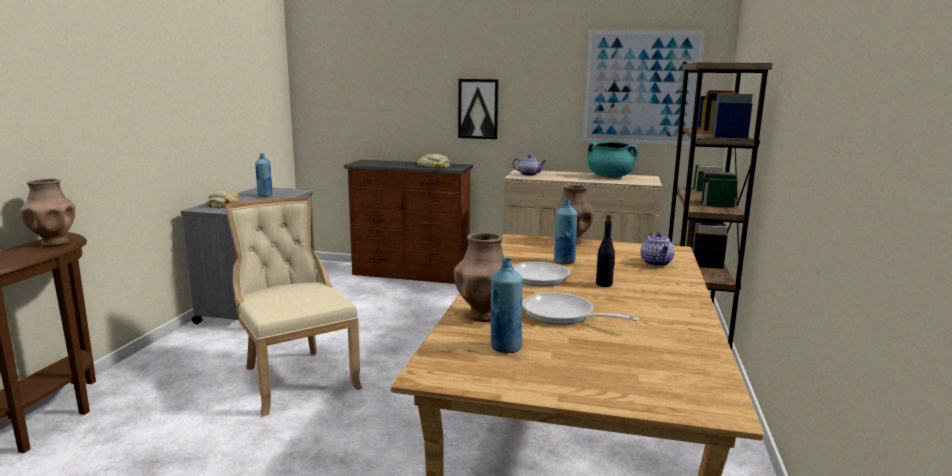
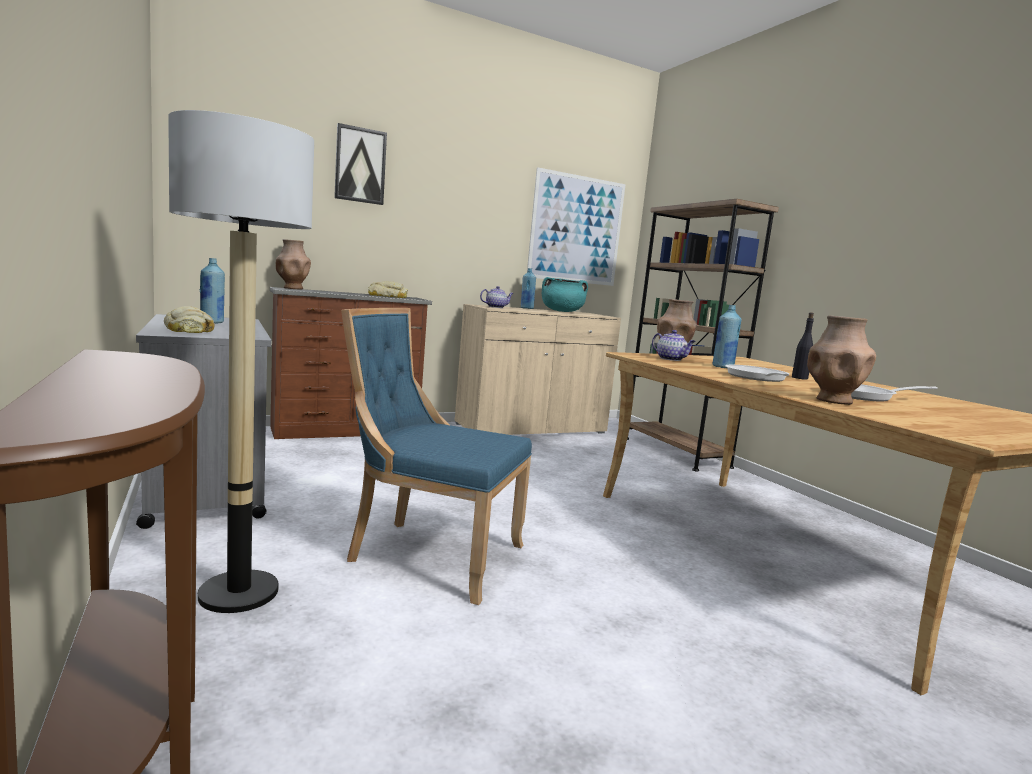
camera: 40 degrees left, 5 degrees down
brown vase [20,179,75,247] -> brown vase moved to [276,239,311,290]
beige chair [225,197,363,416] -> blue chair [341,308,532,605]
picture [458,79,499,139] -> picture moved to [334,123,387,205]
blue bottle [491,258,523,353] -> blue bottle moved to [521,268,536,309]
teapot [641,232,675,266] -> teapot moved to [652,330,696,361]
none -> floor lamp [168,110,314,613]

